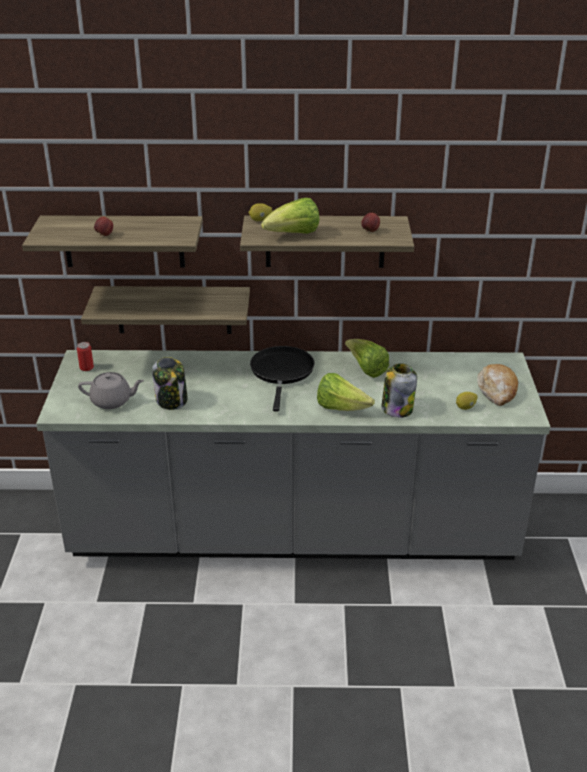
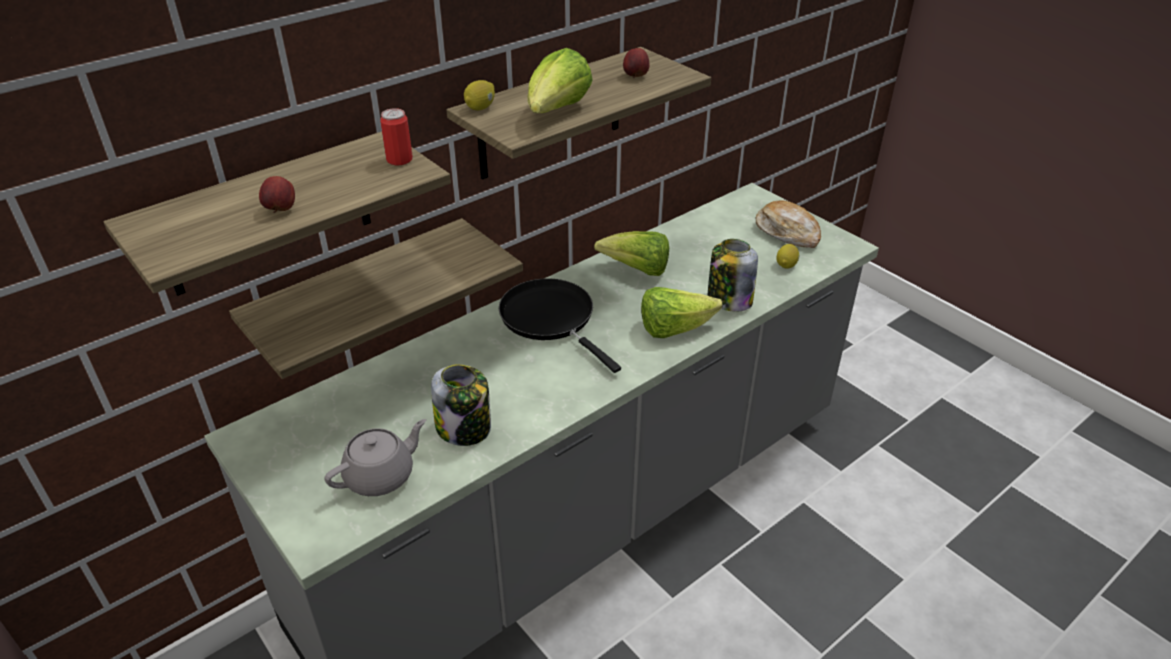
camera: 40 degrees left, 5 degrees up
can [77,342,94,371] -> can moved to [380,108,413,166]

